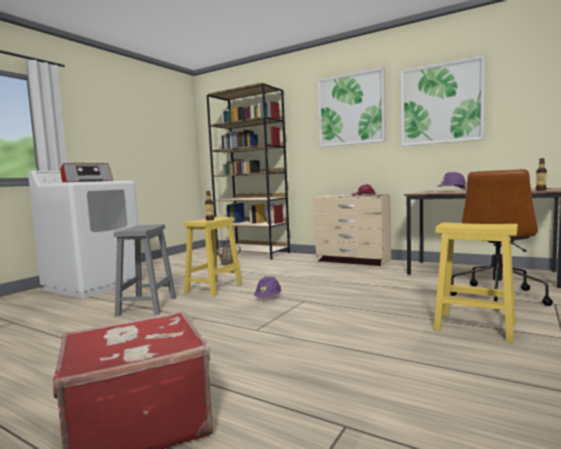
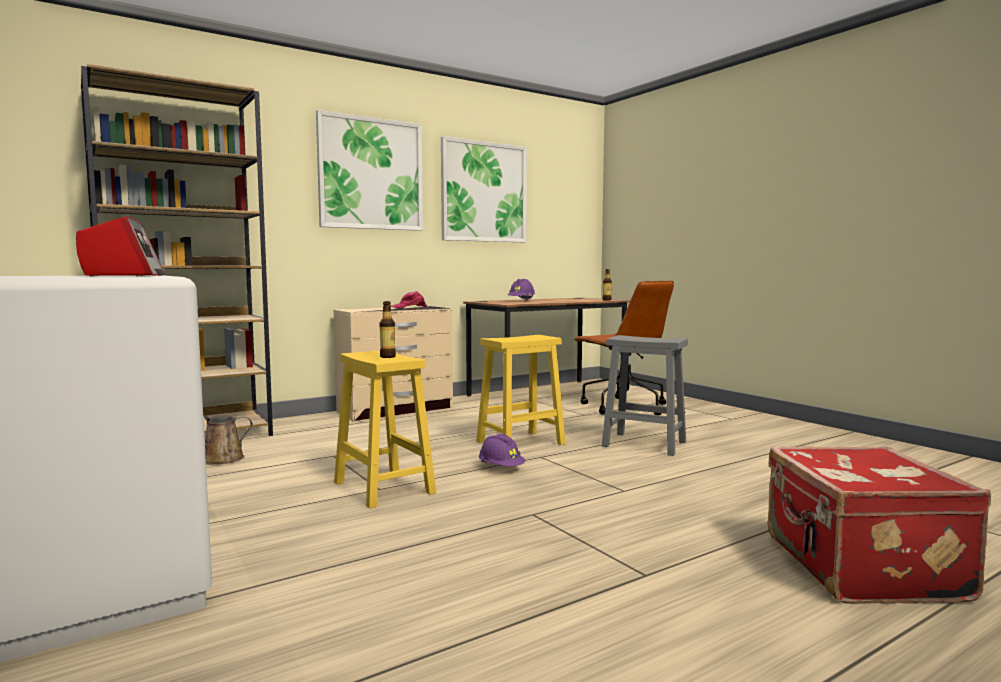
camera: 65 degrees left, 0 degrees up
grey stool [114,224,176,316] -> grey stool moved to [602,335,688,456]
yellow stool [434,222,518,343] -> yellow stool moved to [476,335,566,445]

